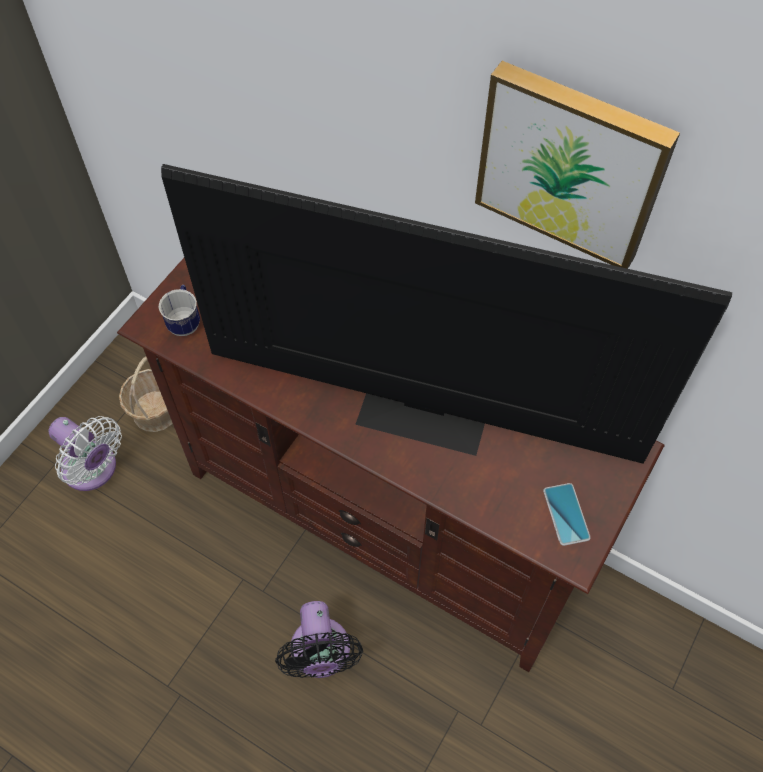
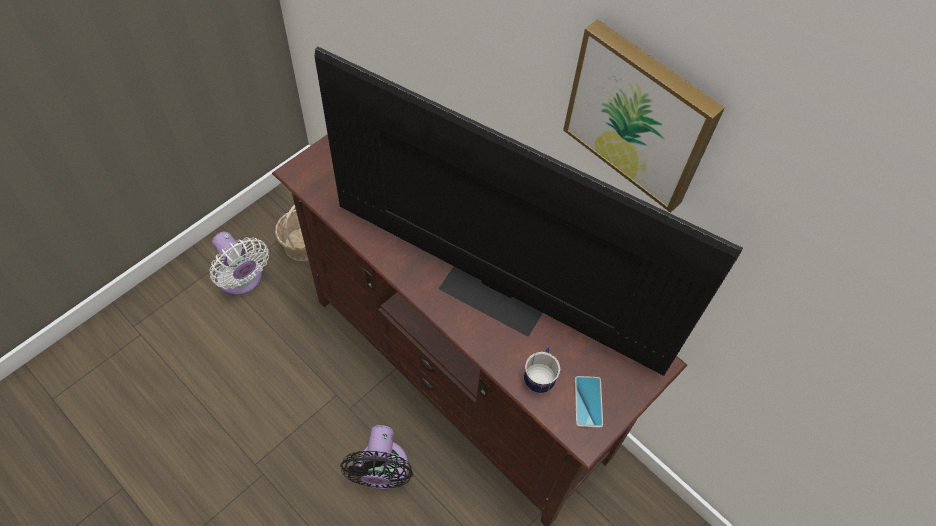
camera: 10 degrees right, 0 degrees up
mug [159,285,200,336] -> mug moved to [524,347,560,393]

